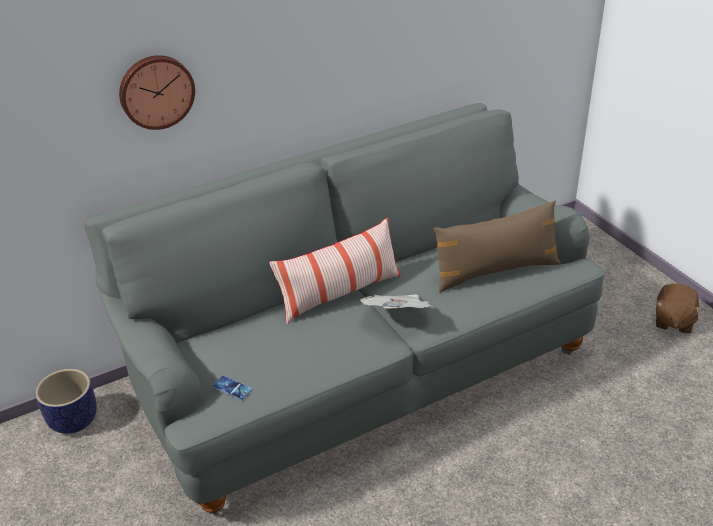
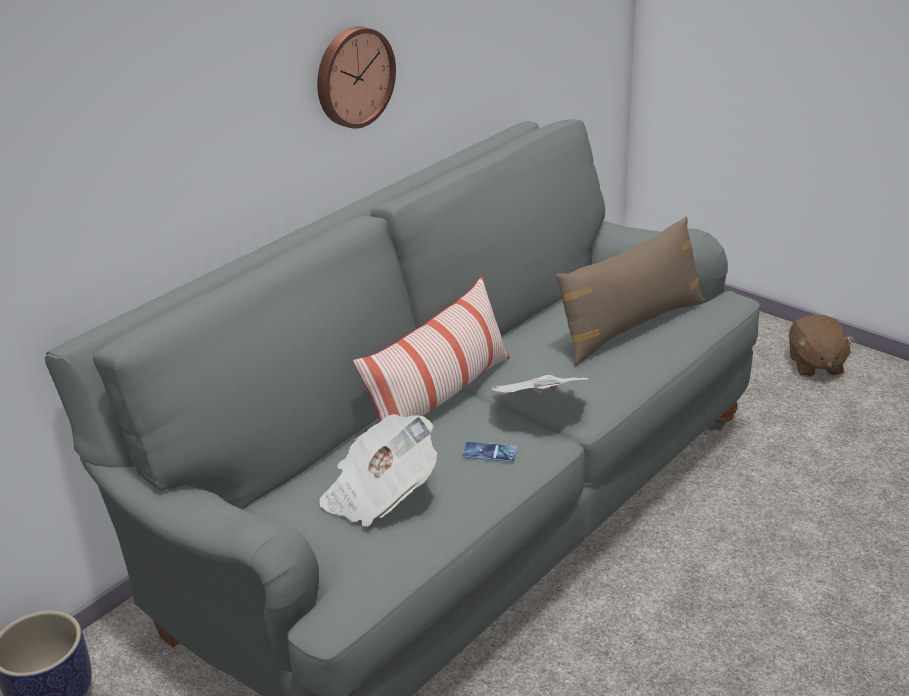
camera: 20 degrees left, 5 degrees down
wall clock [119,55,195,130] -> wall clock moved to [317,27,396,129]
phone [212,376,252,400] -> phone moved to [462,441,517,462]
none -> newspaper [319,414,437,527]

